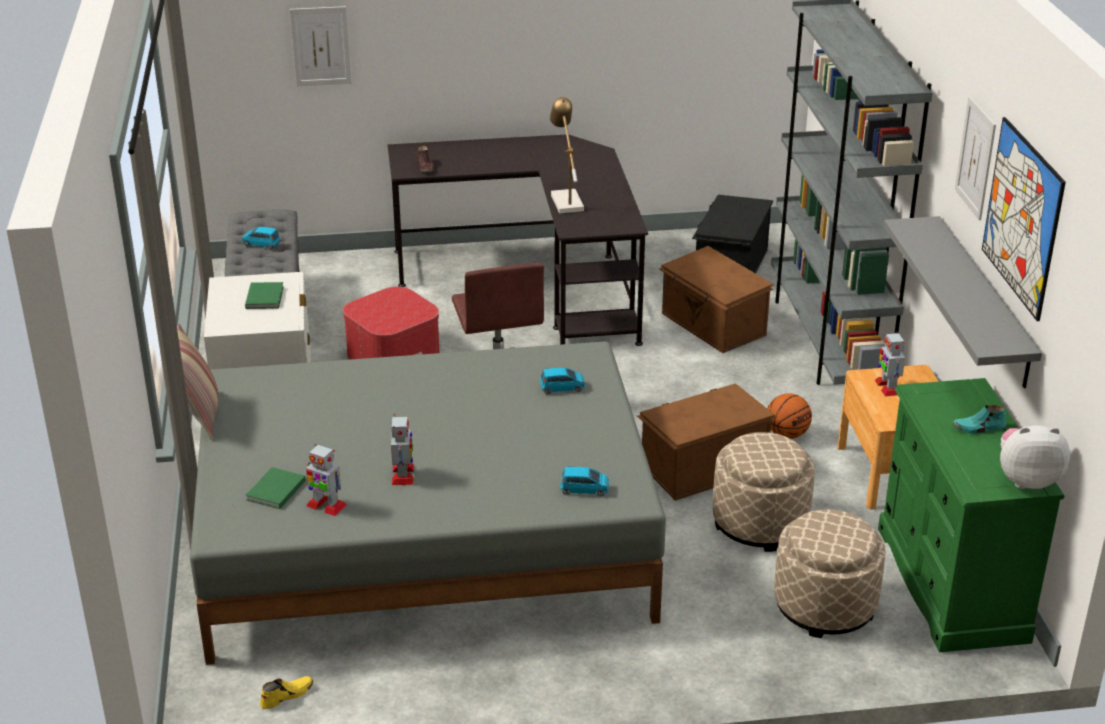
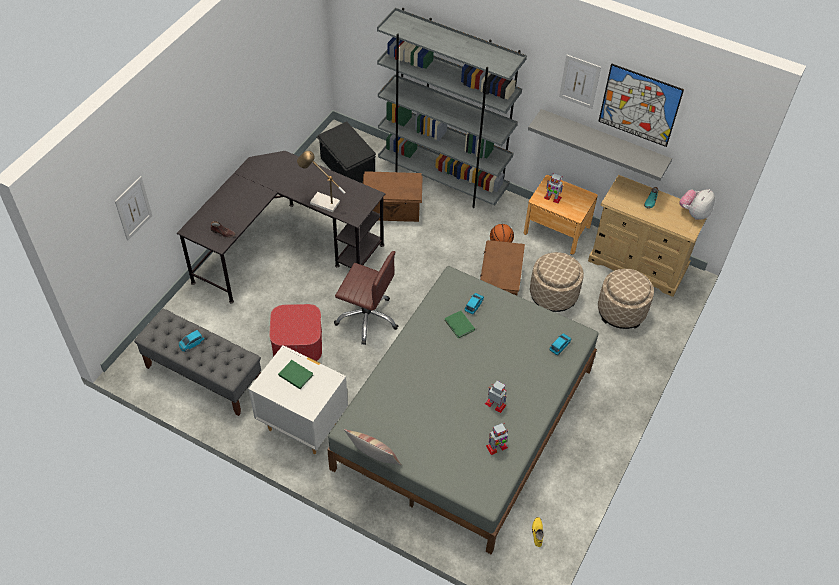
camera: 55 degrees left, 20 degrees up
green book [246,467,306,509] -> green book moved to [444,311,475,338]
green dresser [878,378,1064,652] -> beige dresser [588,175,707,297]

